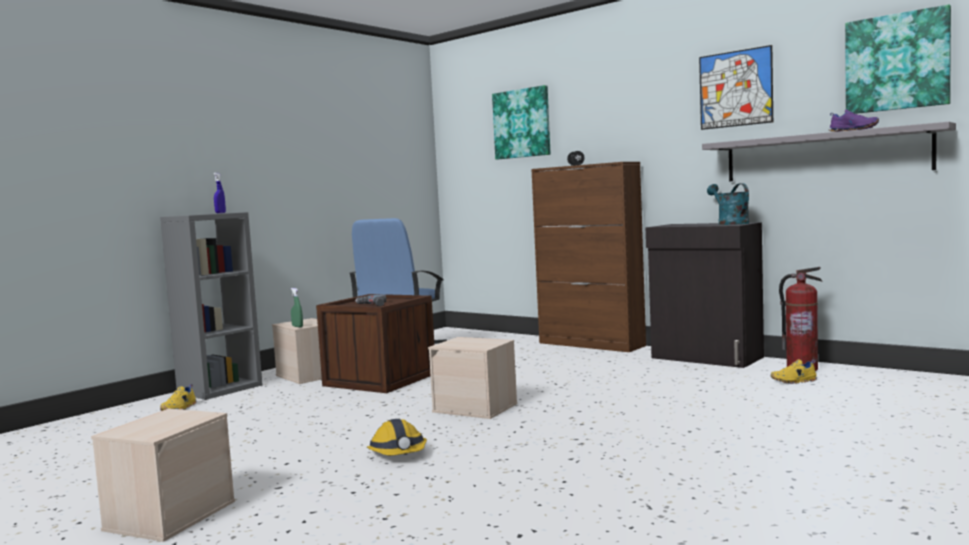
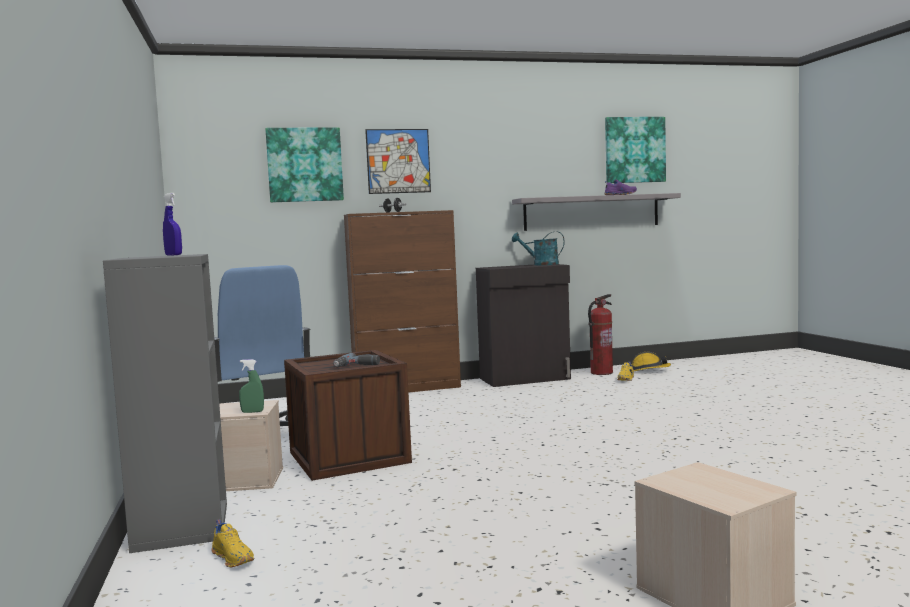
camera: 55 degrees left, 0 degrees up
hard hat [367,419,427,455] -> hard hat moved to [632,352,671,371]
beige storage box [428,337,517,419] -> none
picture [699,45,773,130] -> picture moved to [365,129,431,194]

